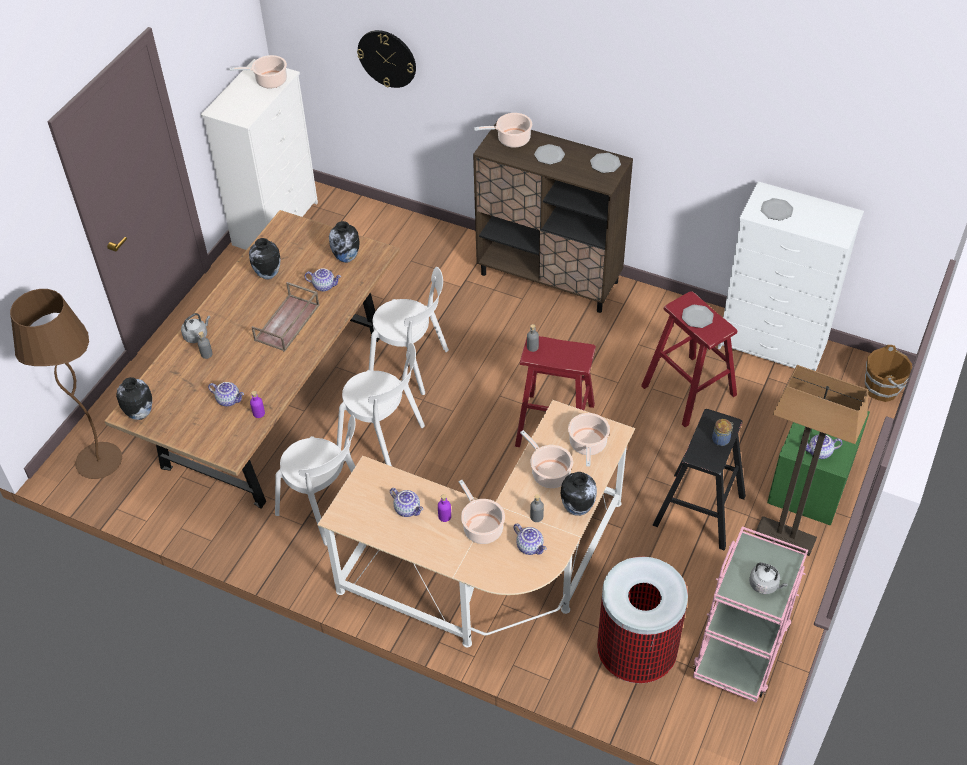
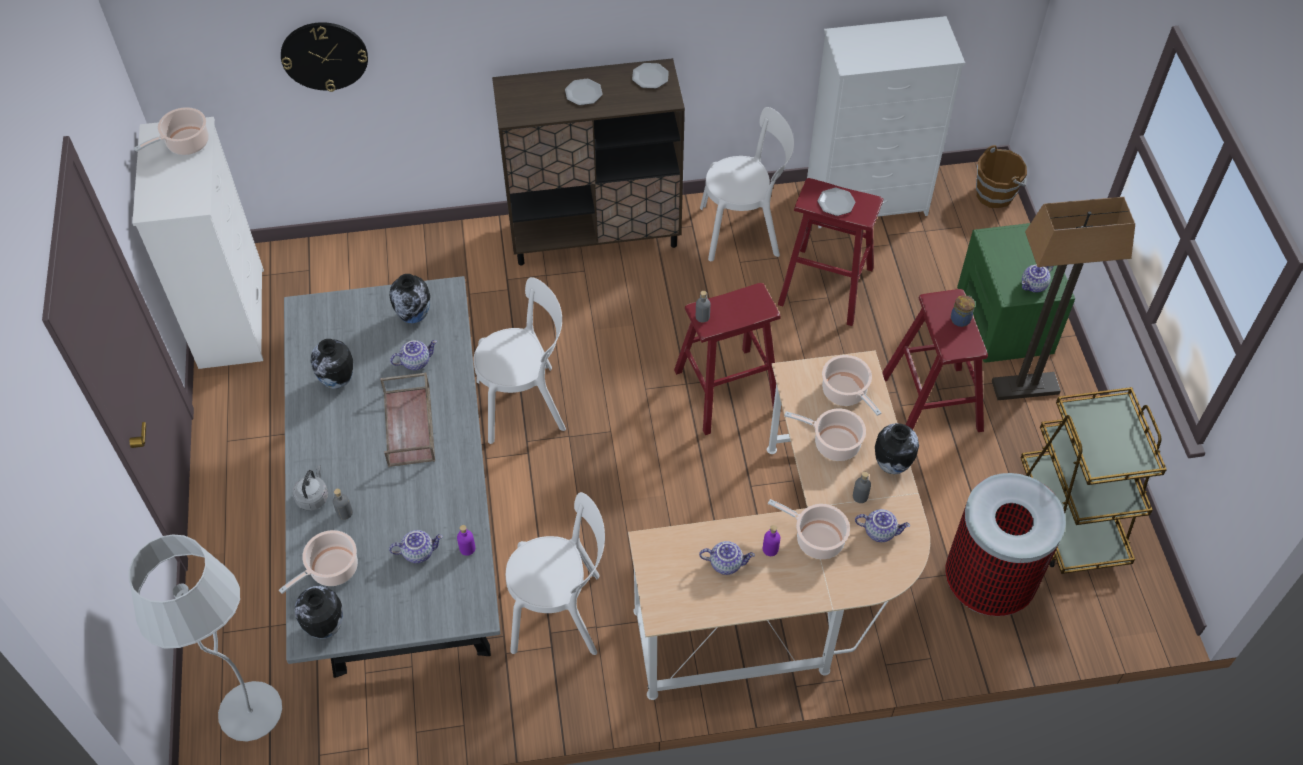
camera: 35 degrees left, 5 degrees up
brown floor lamp [10,289,122,479] -> white floor lamp [129,534,282,741]
brown dining table [104,210,400,509] -> grey dining table [284,276,500,678]
white chair [337,343,425,466] -> white chair moved to [700,107,794,261]
cooking pot [474,113,532,148] -> cooking pot moved to [279,530,358,594]
black stool [653,409,746,550] -> red stool [882,289,988,432]
pink cart [693,526,808,703] -> brown cart [1020,387,1167,574]
grey kettle [749,563,788,594] -> none
plate [761,198,793,221] -> none

